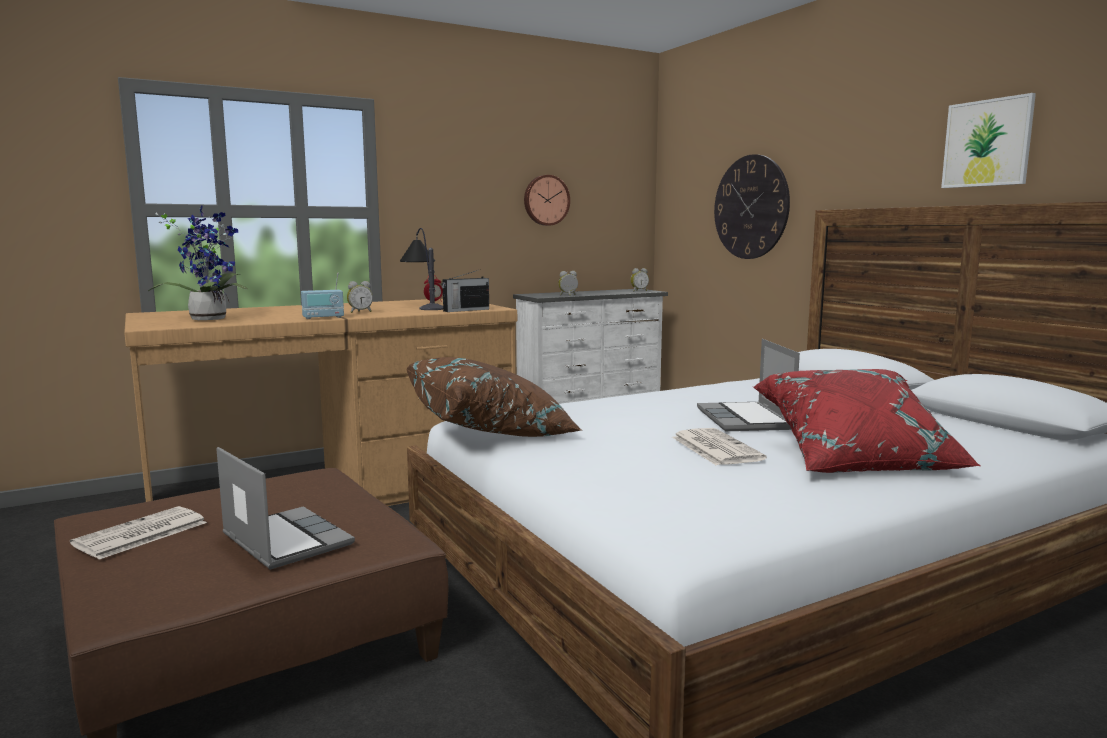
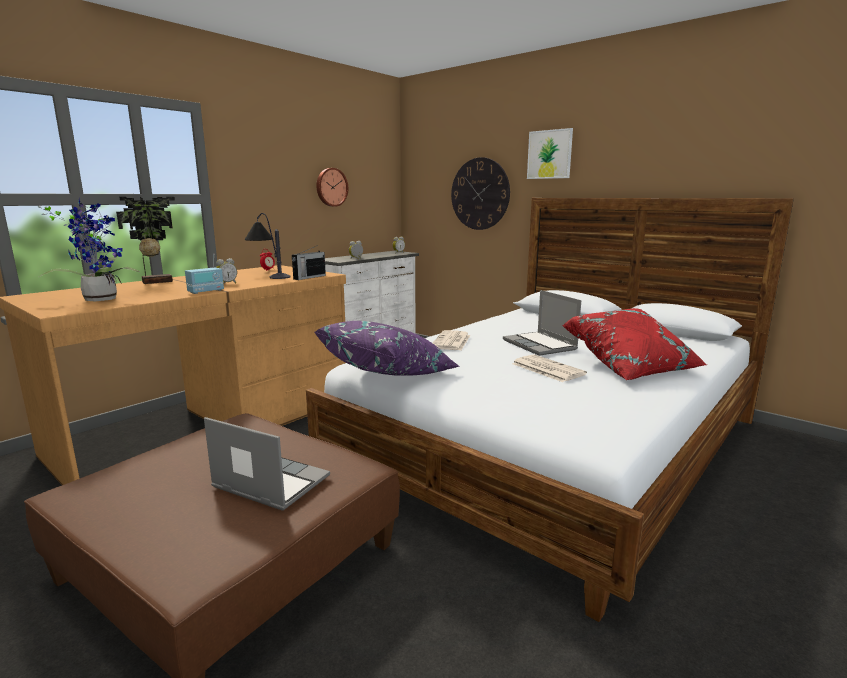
camera: 20 degrees left, 5 degrees up
newspaper [70,506,207,560] -> newspaper moved to [433,330,470,350]
brown pillow [406,357,582,437] -> purple pillow [315,321,460,376]
picture [941,93,1036,188] -> picture moved to [527,128,573,179]
none -> potted plant [116,197,175,284]

